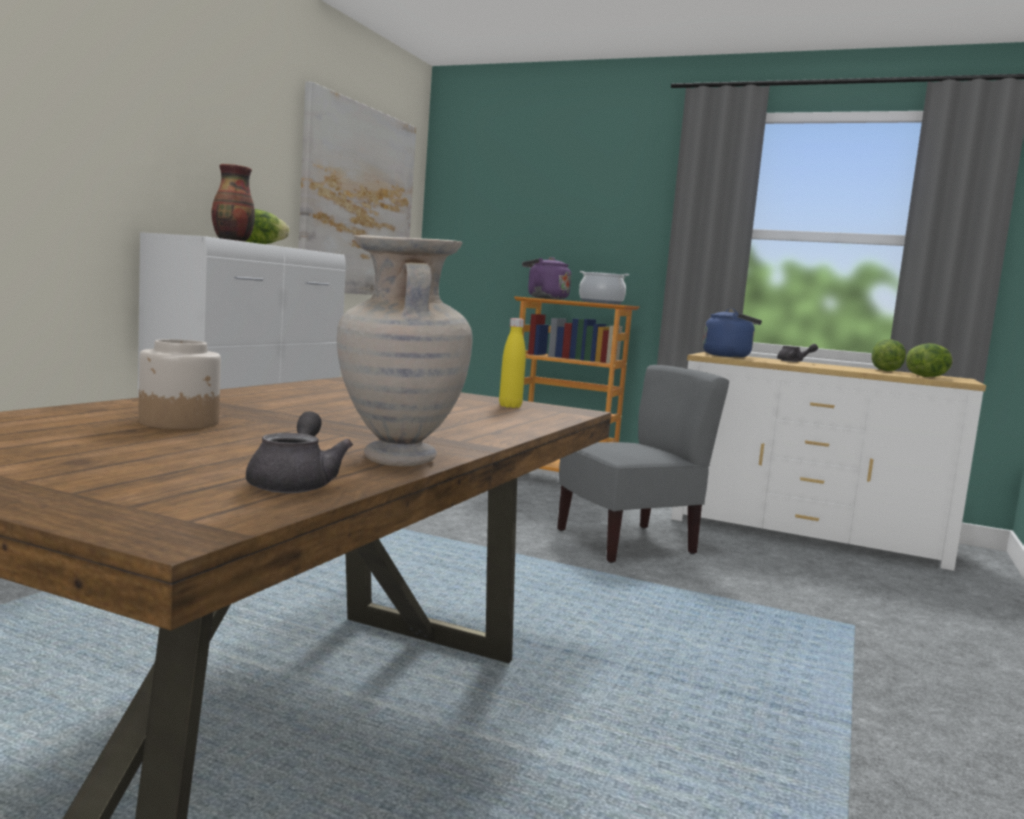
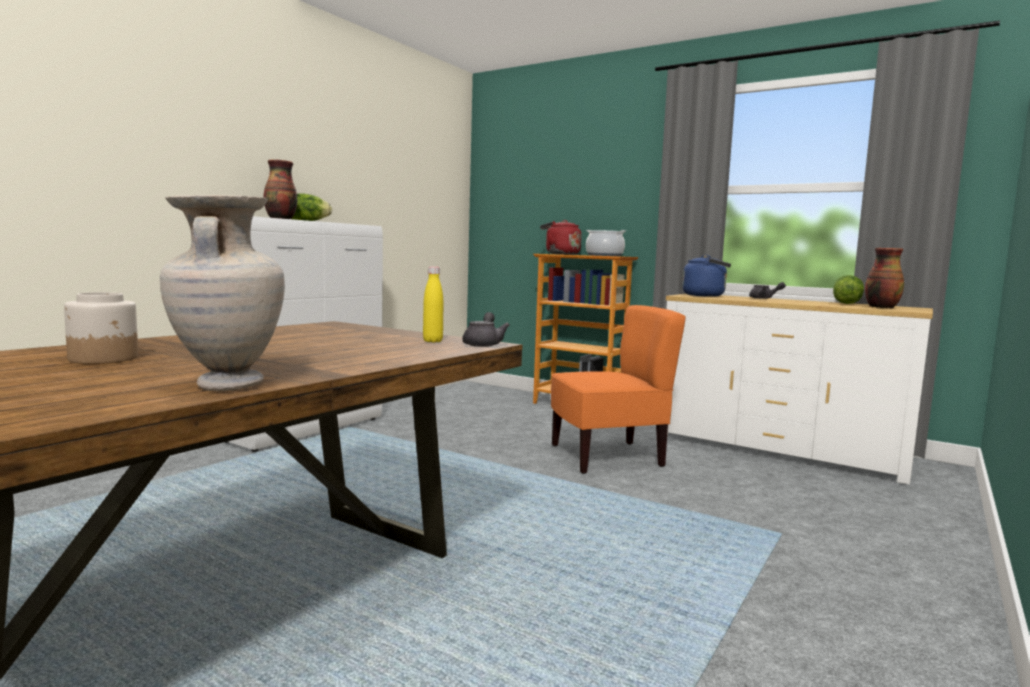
camera: 10 degrees right, 0 degrees up
grey teapot [246,411,353,493] -> grey teapot moved to [462,312,510,347]
picture [298,82,416,295] -> none
purple kettle [522,257,571,300] -> red kettle [540,220,581,255]
grey chair [557,365,729,563] -> orange chair [551,305,686,474]
lettuce [906,343,953,377] -> vase [865,248,904,309]

